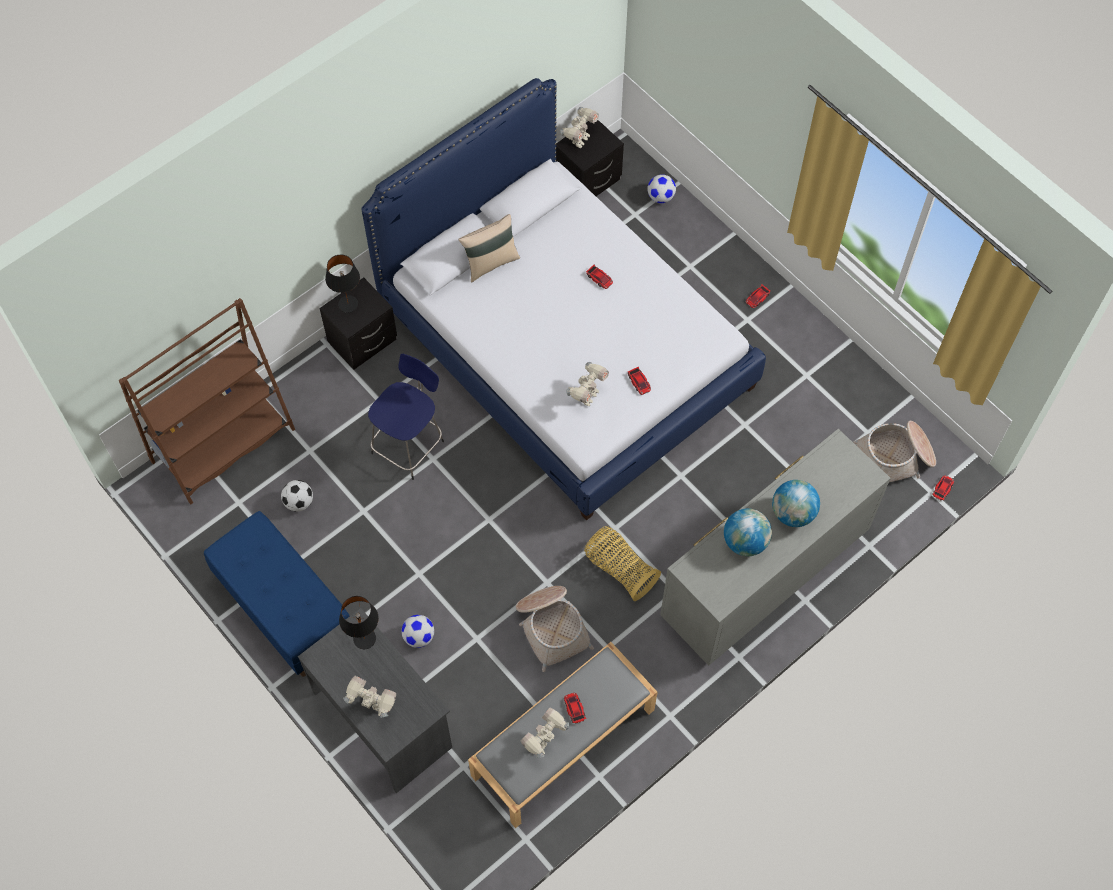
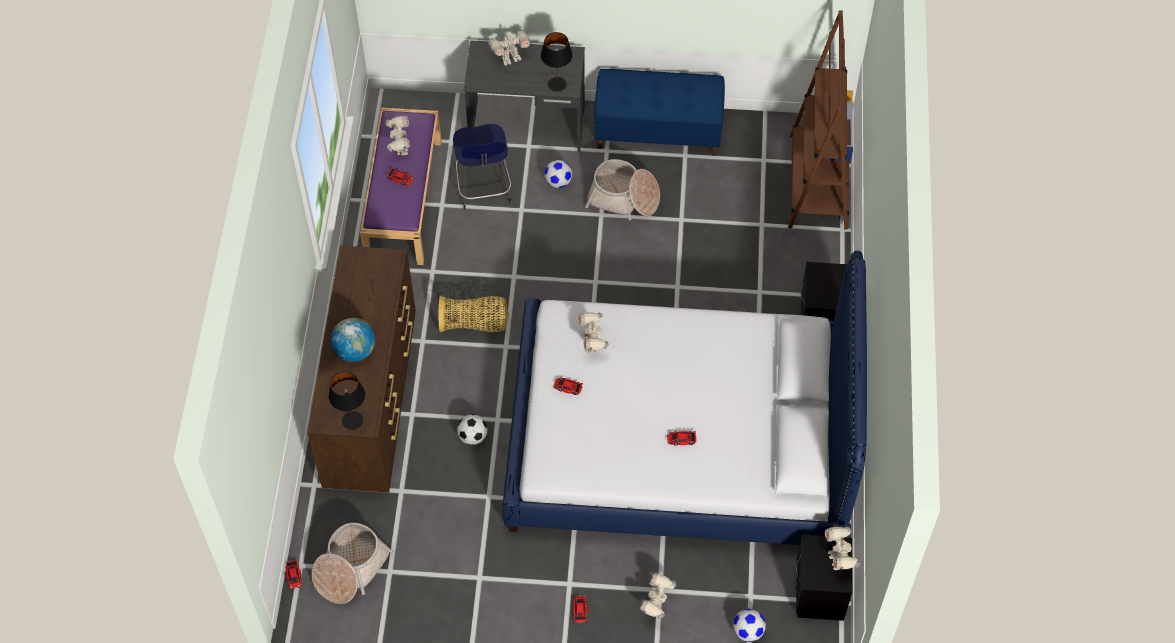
camera: 135 degrees right, 5 degrees down
football [281,480,313,512] -> football moved to [457,414,488,445]
black table lamp [325,255,360,313] -> black table lamp moved to [329,371,365,430]
blue stool [368,354,444,480] -> blue stool moved to [453,124,511,209]
beige pillow [458,214,520,282] -> none
grey bench [468,642,658,828] -> purple bench [360,108,442,265]
basket [516,586,594,672] -> basket moved to [585,159,660,220]
grey dresser [660,429,891,666] -> brown dresser [307,245,416,492]
globe [724,508,772,556] -> none
none -> toy robot [640,573,676,619]

